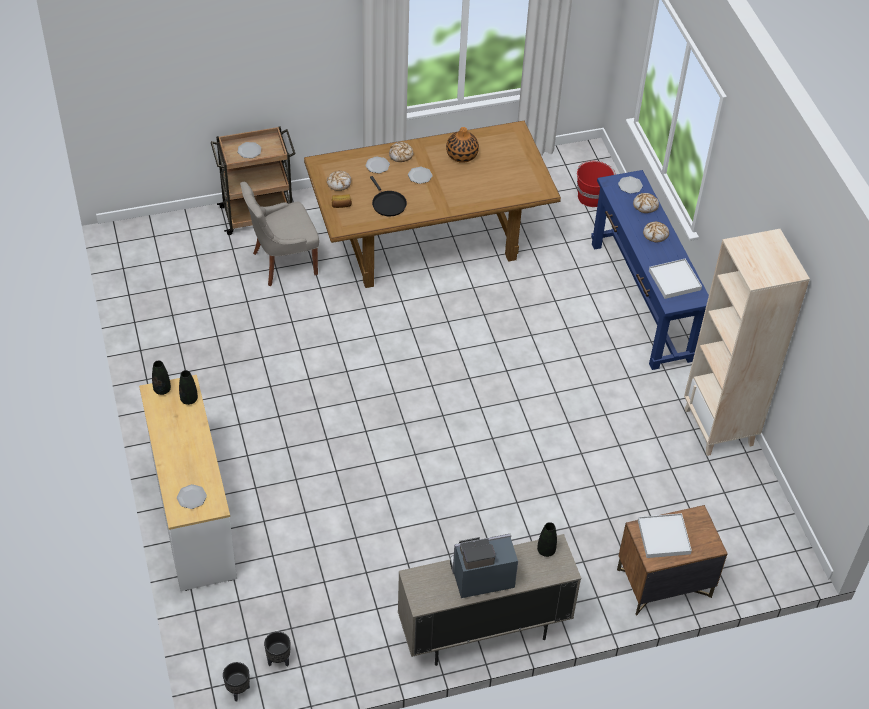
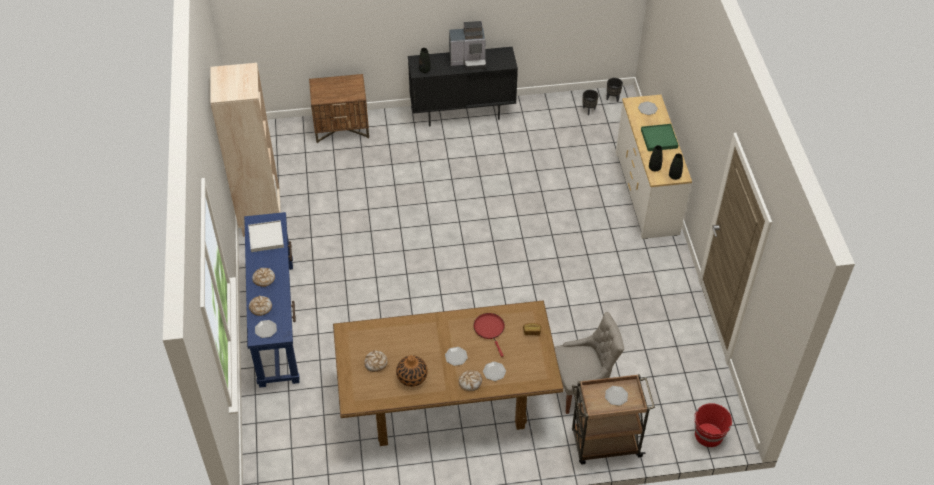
camera: 170 degrees left, 0 degrees up
bread [327,170,351,191] -> bread moved to [364,350,388,372]
black frying pan [370,176,407,216] -> red frying pan [473,313,505,357]
beige cabinet [398,534,581,666] -> black cabinet [408,47,518,127]
red bucket [577,161,616,207] -> red bucket moved to [694,403,732,447]
white tray [638,513,692,558] -> none
none -> green tray [641,124,678,151]

